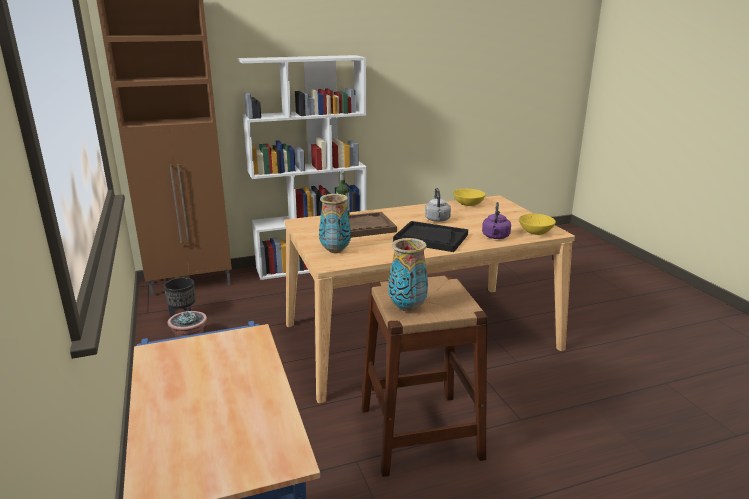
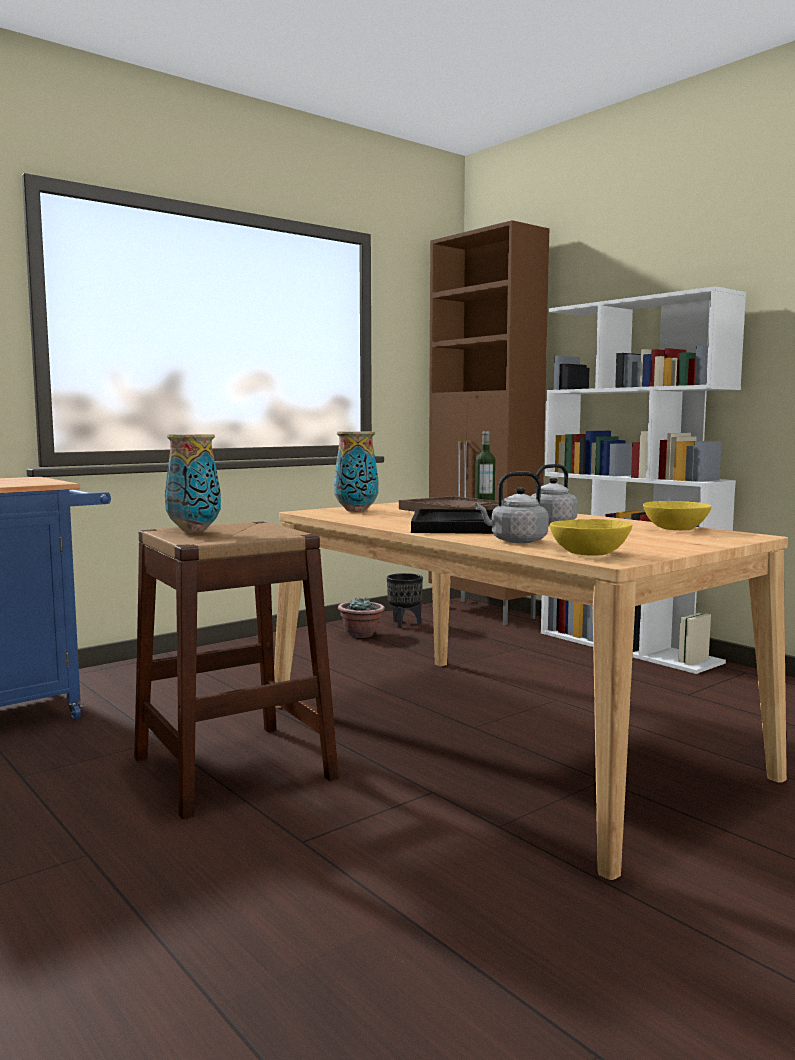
camera: 70 degrees right, 15 degrees down
purple kettle [482,202,511,239] -> grey kettle [475,471,549,543]

